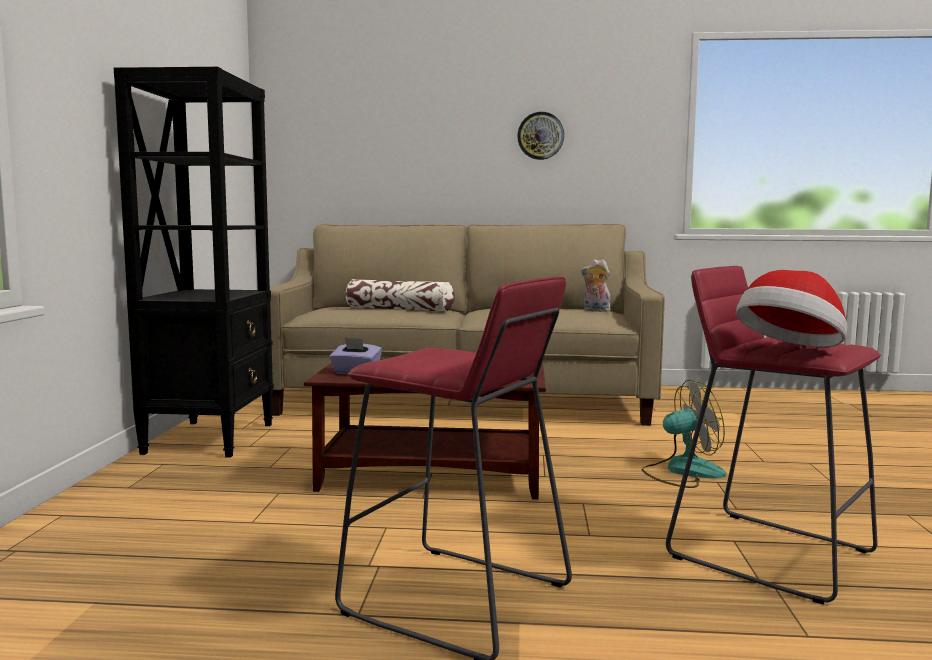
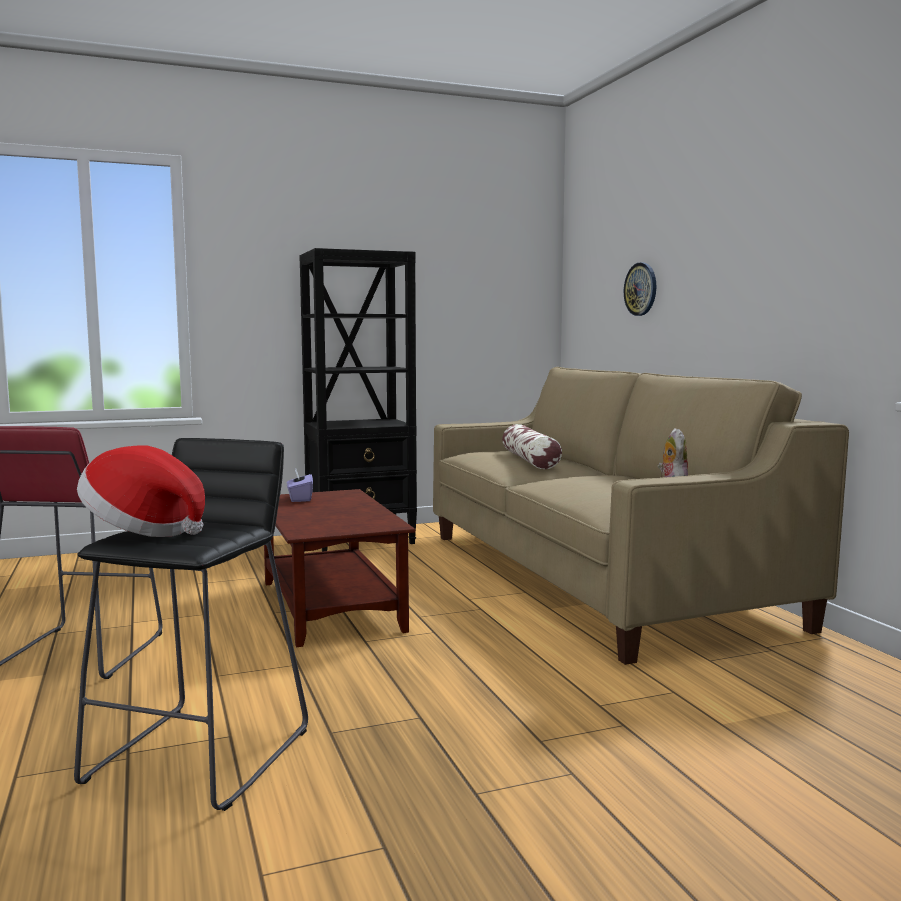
camera: 65 degrees right, 0 degrees up
wall clock [517,112,564,160] -> wall clock moved to [624,262,656,316]
fan [641,380,726,488] -> none
red stool [666,266,881,604] -> black stool [74,438,308,811]

